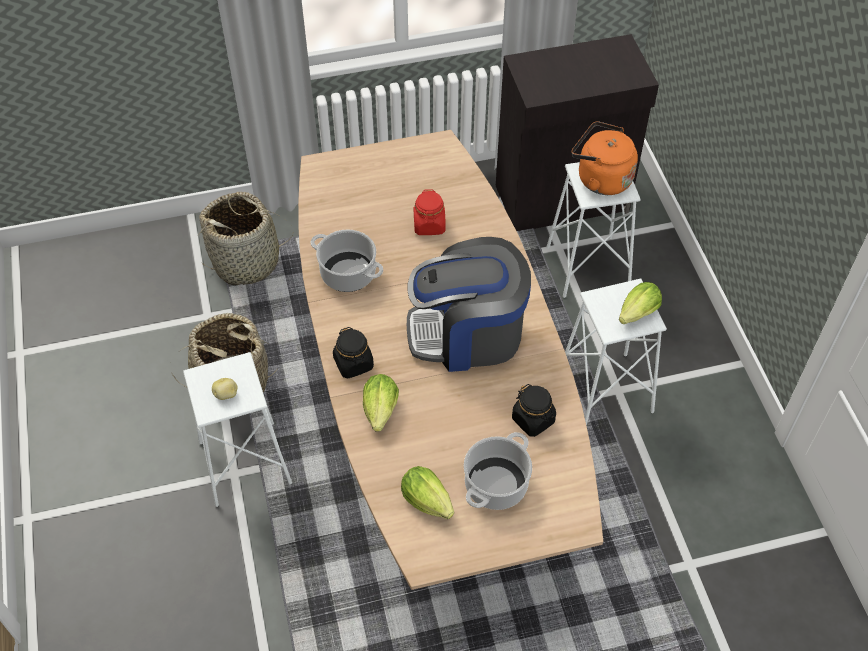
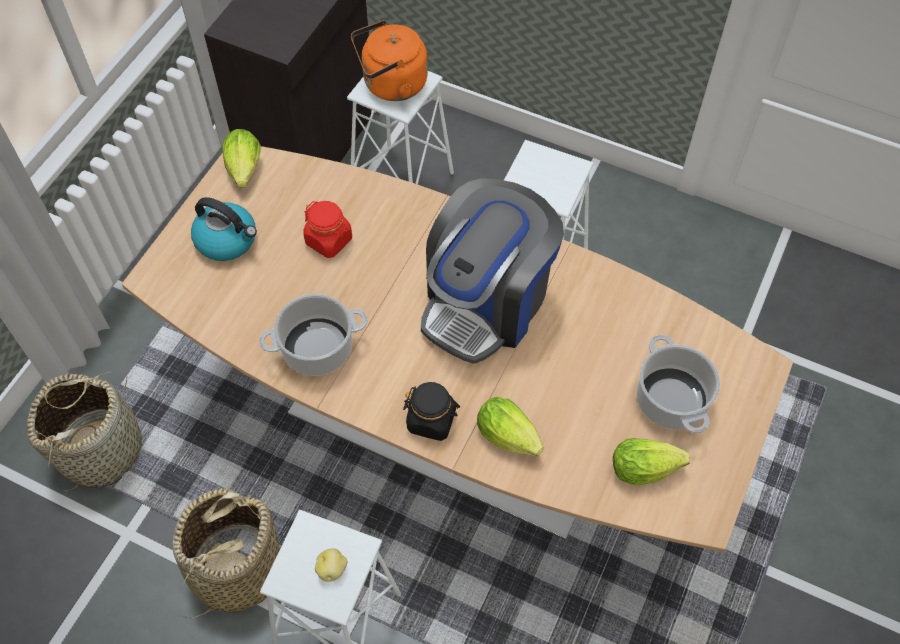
camera: 50 degrees left, 5 degrees up
black jar [512,384,556,437] -> none
lettuce [619,282,662,324] -> lettuce moved to [222,129,261,187]
none -> kettle [191,197,257,261]

